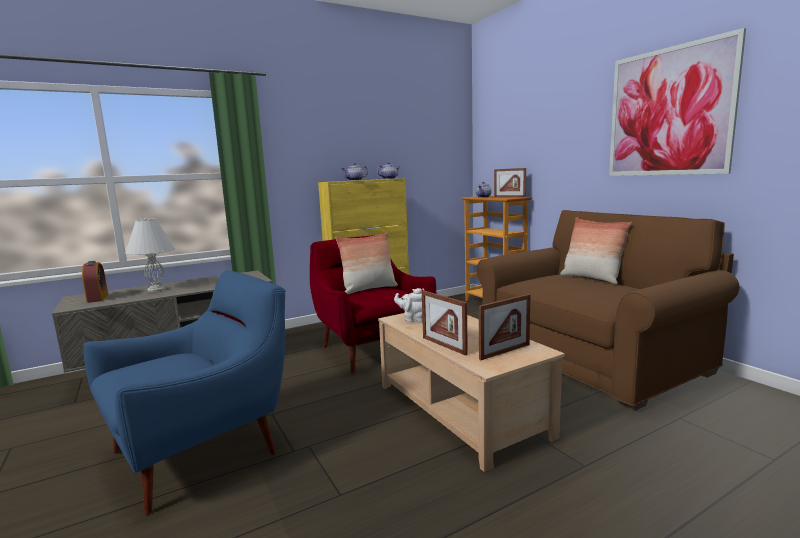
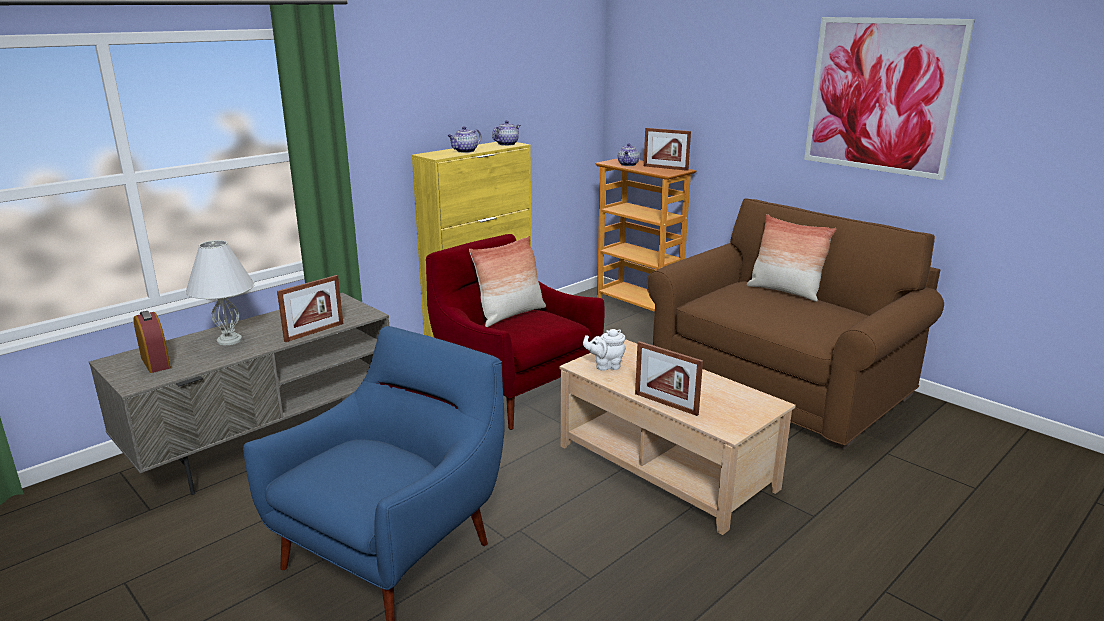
camera: 15 degrees left, 10 degrees up
picture frame [479,294,530,360] -> picture frame moved to [277,275,343,342]

